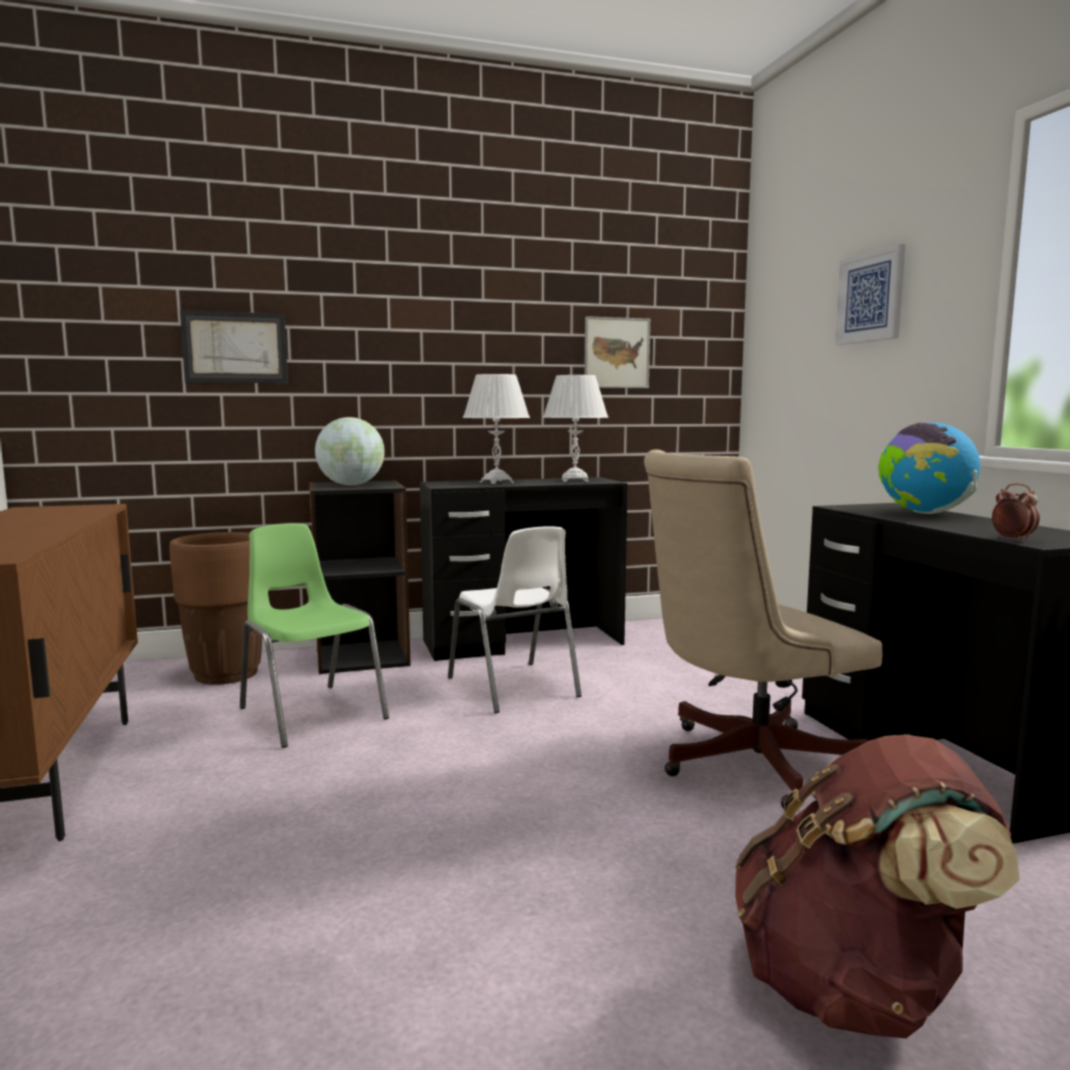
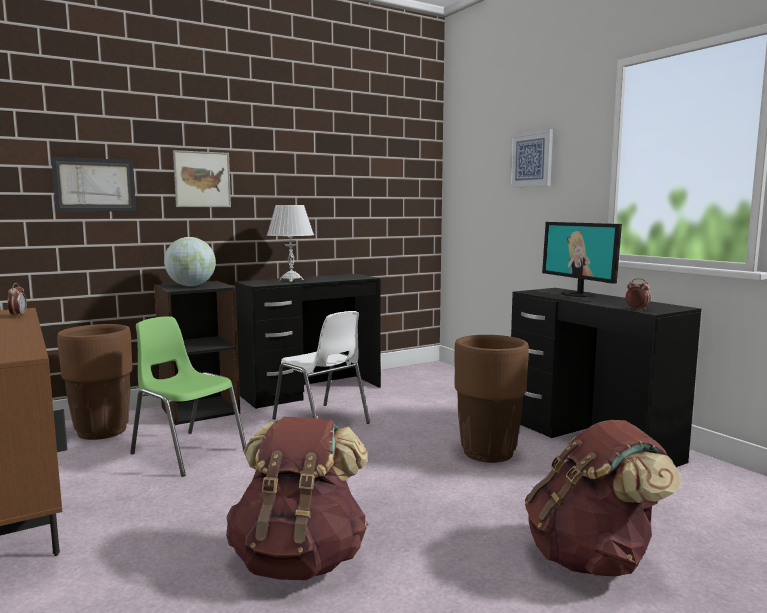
camera: 15 degrees left, 0 degrees up
white table lamp [543,375,609,482] -> none
picture [584,316,650,388] -> picture moved to [173,150,231,207]
beige office chair [644,449,882,809] -> brown planter [454,335,529,463]
globe [878,422,980,514] -> monitor [542,222,622,297]
none -> alarm clock [8,283,26,317]
none -> brown backpack [226,417,368,580]

